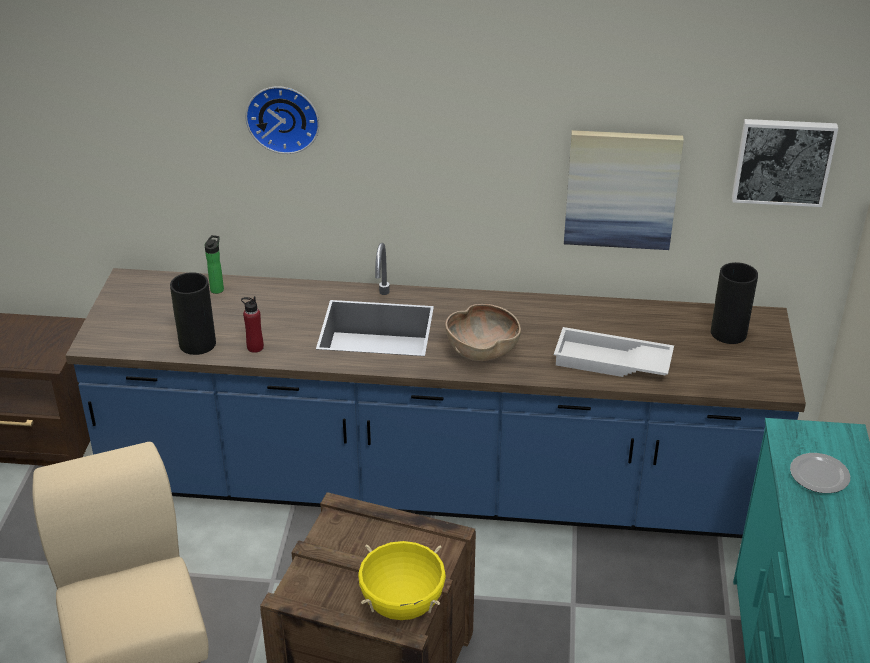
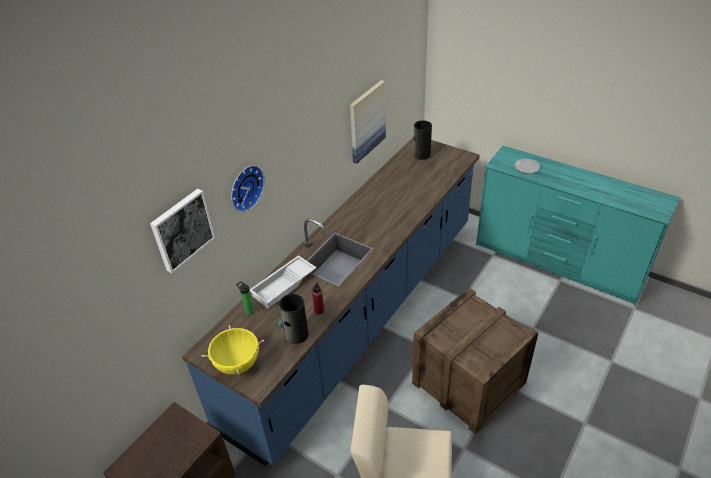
camera: 60 degrees left, 5 degrees up
yellow cooking pot [358,541,446,620] -> yellow cooking pot moved to [202,325,264,375]
brown bowl [445,304,521,361] -> none
white tray [554,327,674,377] -> white tray moved to [250,255,317,308]
picture [732,119,838,207] -> picture moved to [150,189,215,273]

